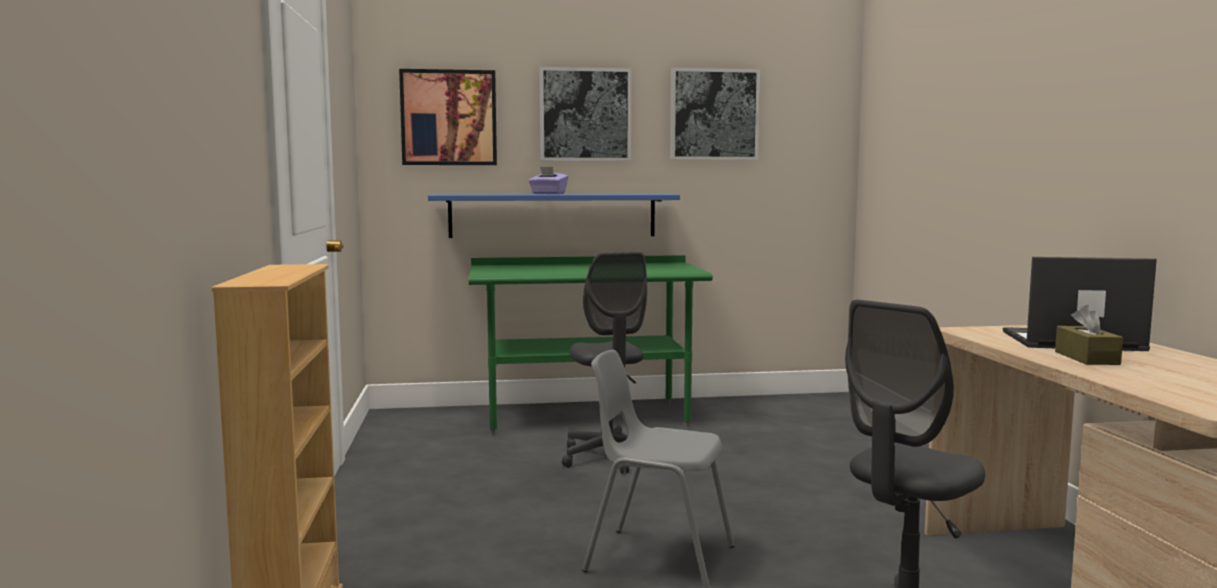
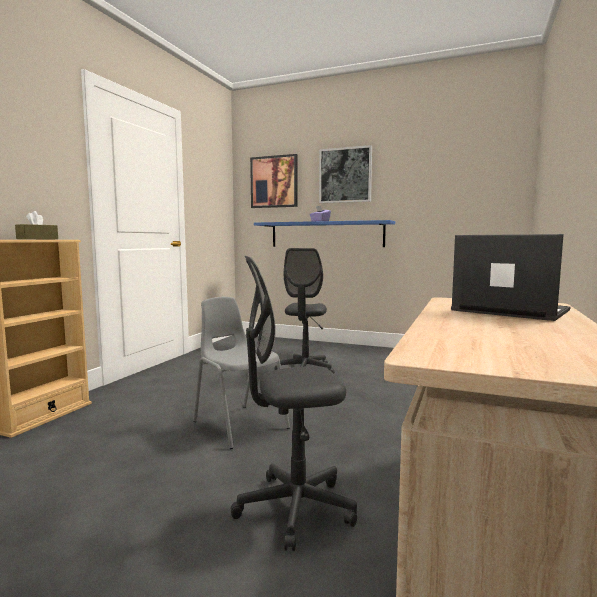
camera: 30 degrees right, 0 degrees up
green desk [469,255,713,435] -> none
picture [670,68,760,160] -> none
brown tissue box [1055,305,1123,365] -> brown tissue box moved to [15,211,58,239]

